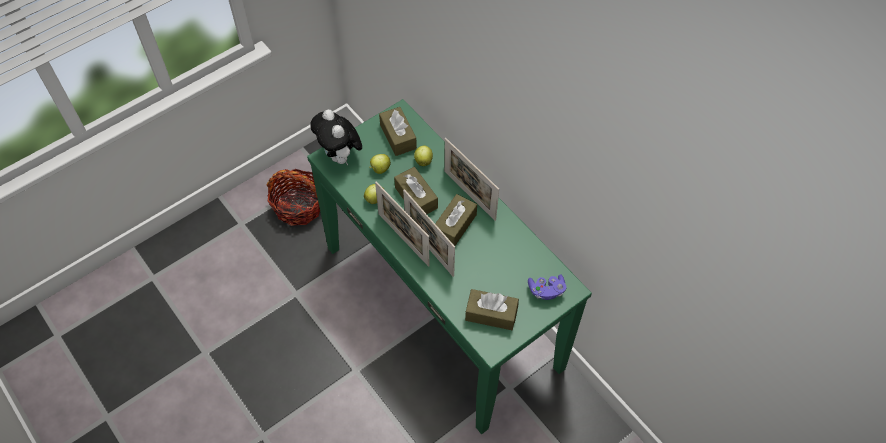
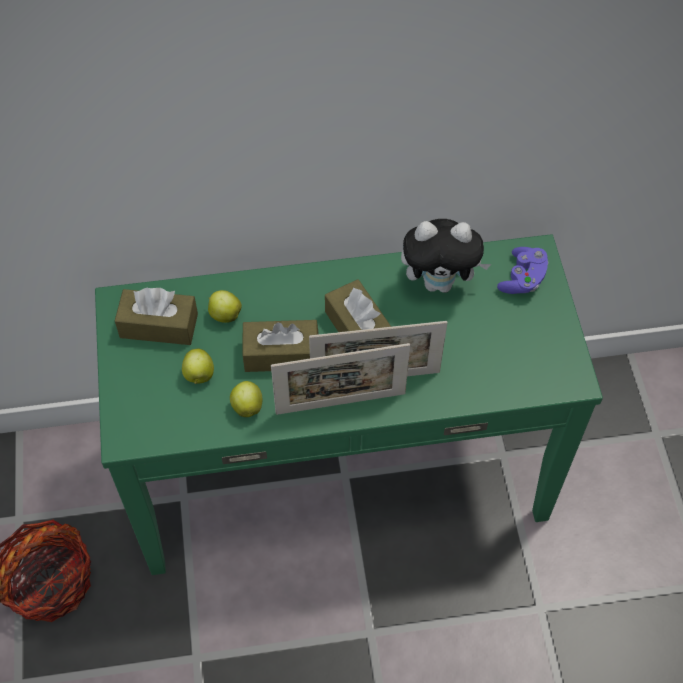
camera: 60 degrees left, 0 degrees up
plush toy [310,109,362,166] -> plush toy moved to [401,219,491,293]
picture frame [444,138,499,221] -> none
brown tissue box [465,289,519,330] -> none

